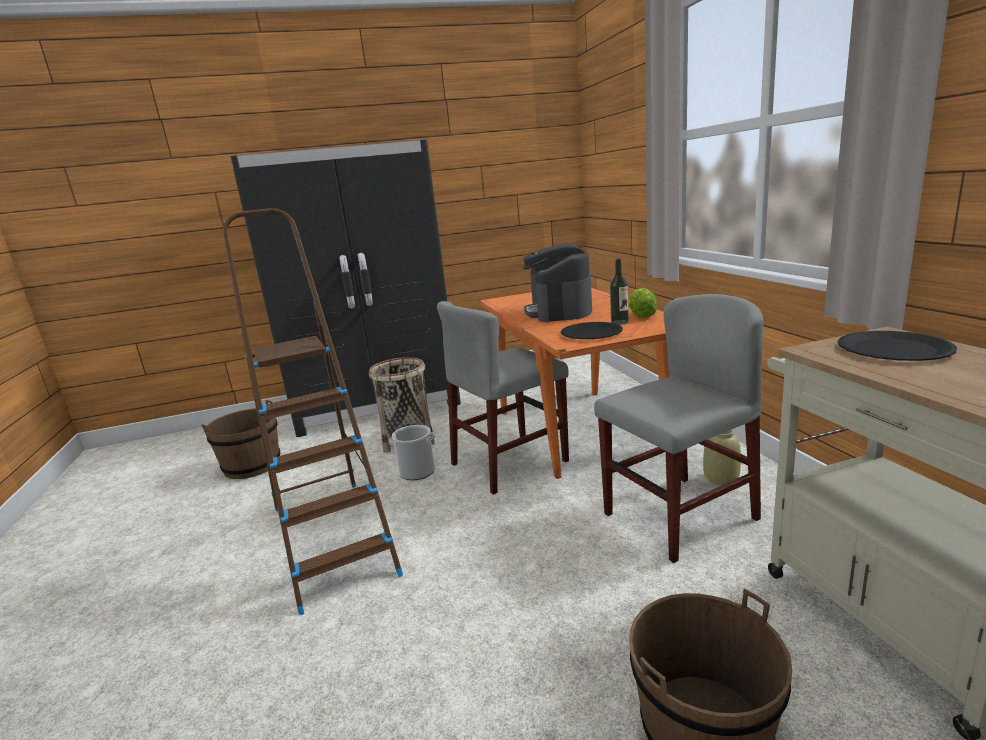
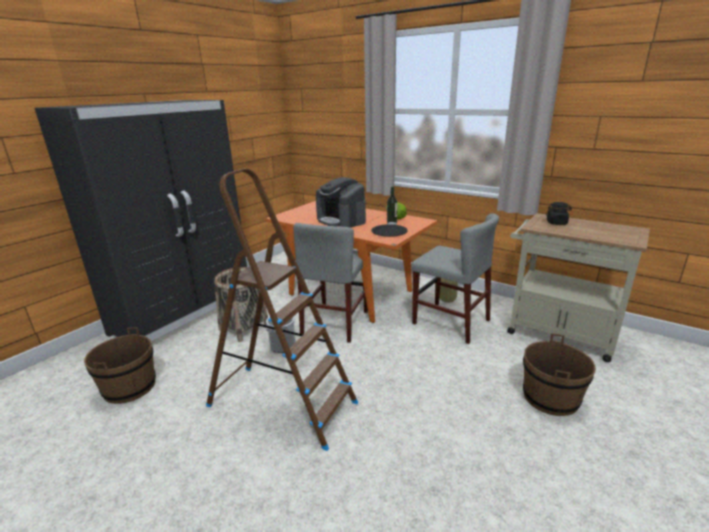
camera: 40 degrees left, 5 degrees up
grey chair [594,294,763,563] -> grey chair turned 105 degrees clockwise [412,213,499,344]
black plate [838,331,957,361] -> black jar [546,202,572,225]

